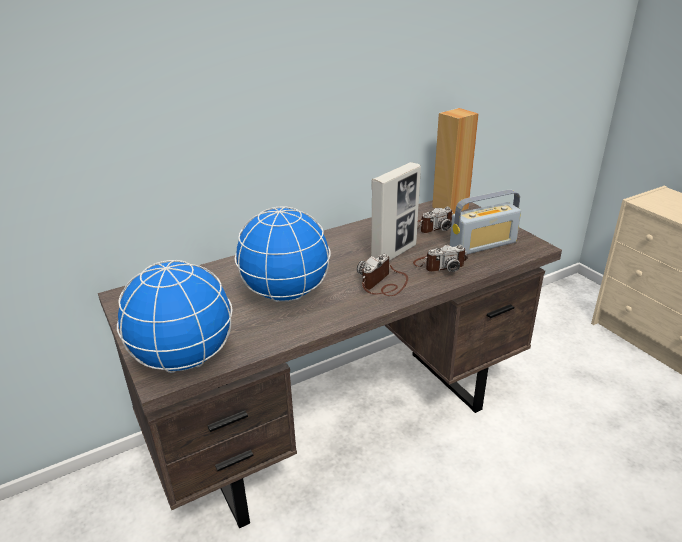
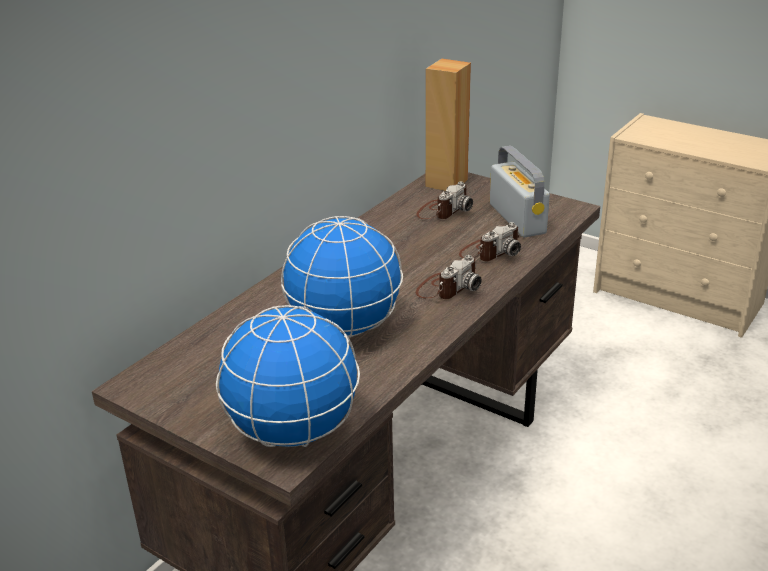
camera: 25 degrees left, 0 degrees up
camera [357,253,408,296] -> camera turned 150 degrees counterclockwise [416,255,482,299]
picture frame [371,162,421,261] -> none
radio [450,190,521,254] -> radio turned 60 degrees counterclockwise [490,146,550,237]

